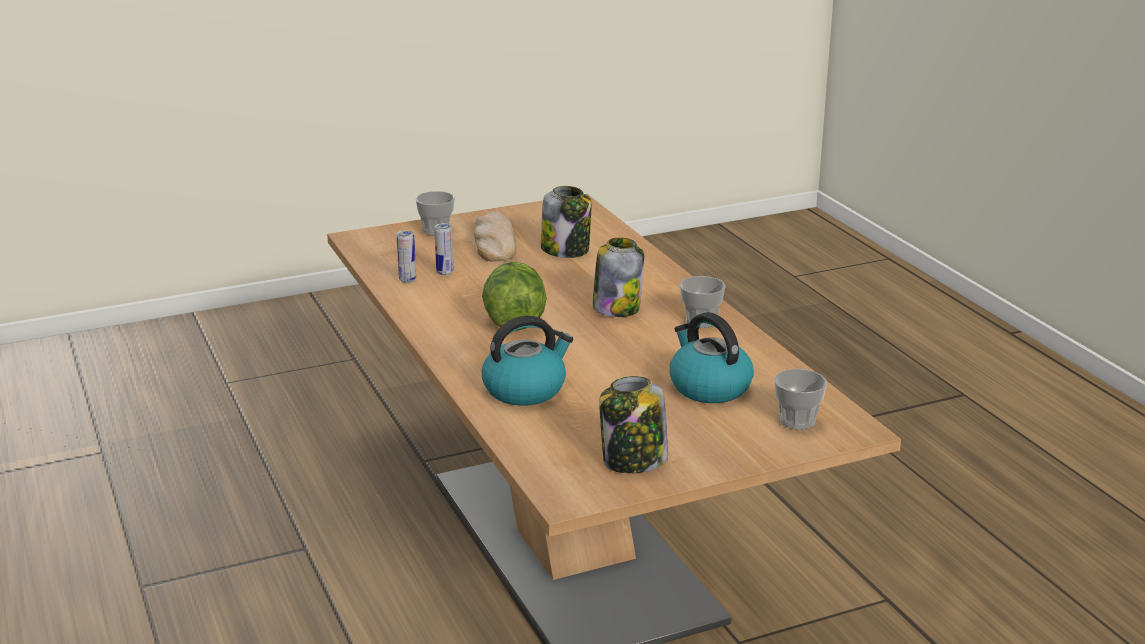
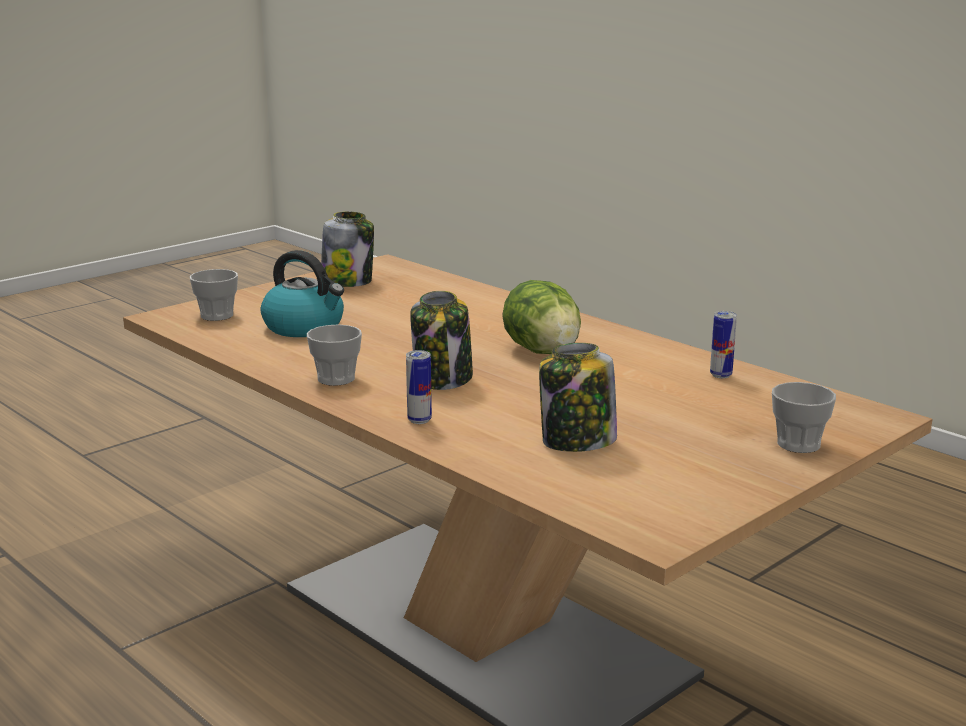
camera: 160 degrees right, 5 degrees down
can [434,223,453,276] -> can moved to [406,350,432,424]
bread [474,211,516,262] -> none
kettle [482,316,573,406] -> none

